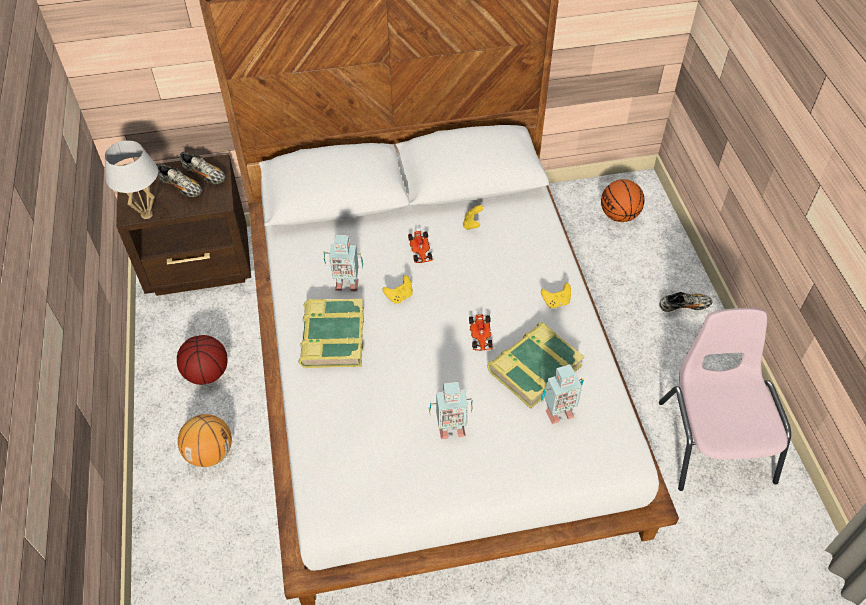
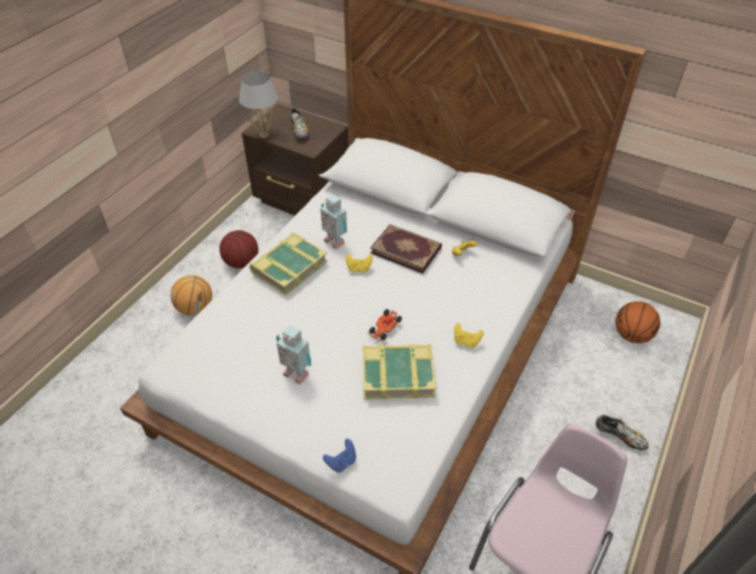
camera: 40 degrees right, 5 degrees down
shoe [180,151,225,184] -> none
toy car [408,231,433,263] -> book [370,224,442,274]
toy robot [541,364,584,424] -> none
none -> blue game controller [323,439,356,473]

